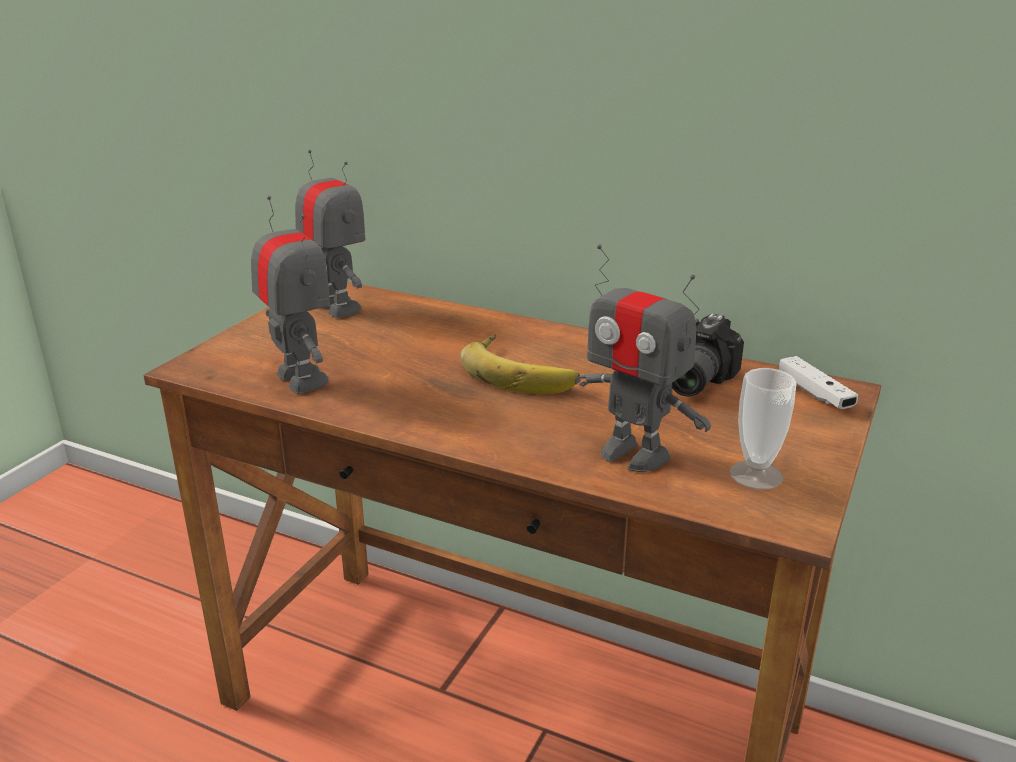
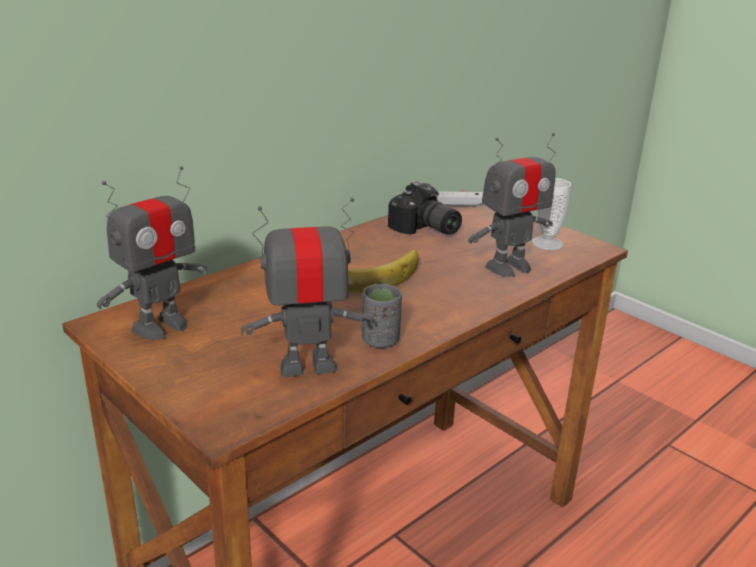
camera: 70 degrees left, 0 degrees up
toy robot [295,150,366,318] -> toy robot turned 150 degrees clockwise [97,166,207,340]
none -> grey cup [362,284,402,348]

